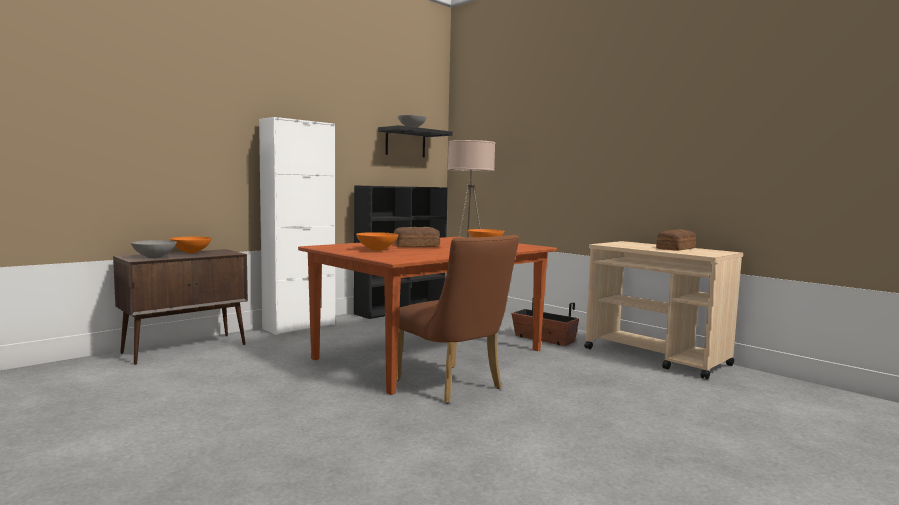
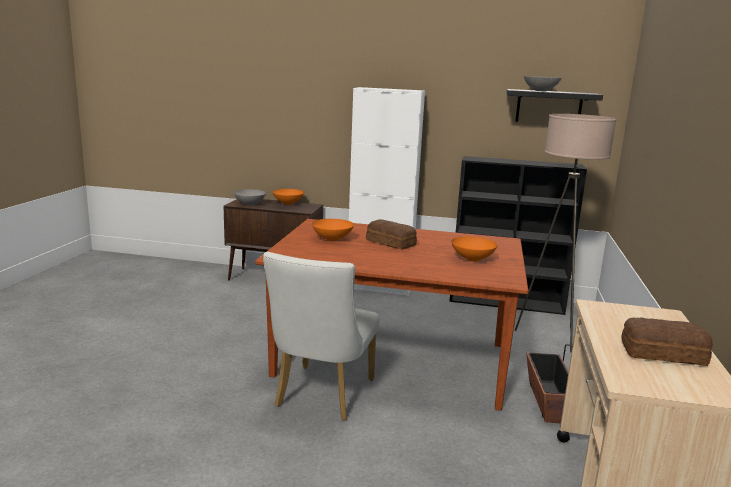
camera: 55 degrees right, 10 degrees up
brown chair [397,235,519,404] -> white chair [263,252,380,421]

